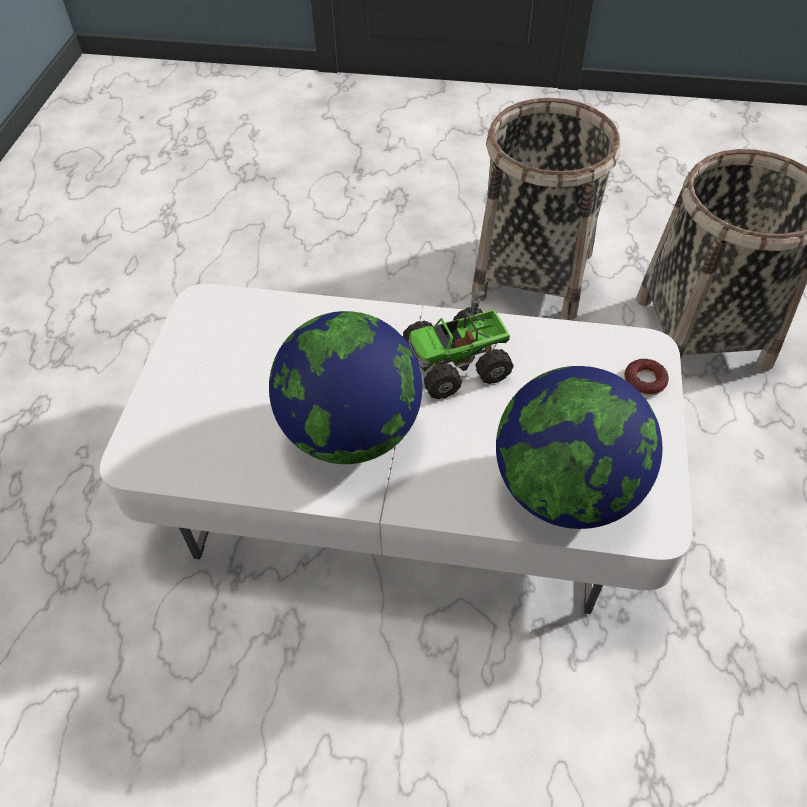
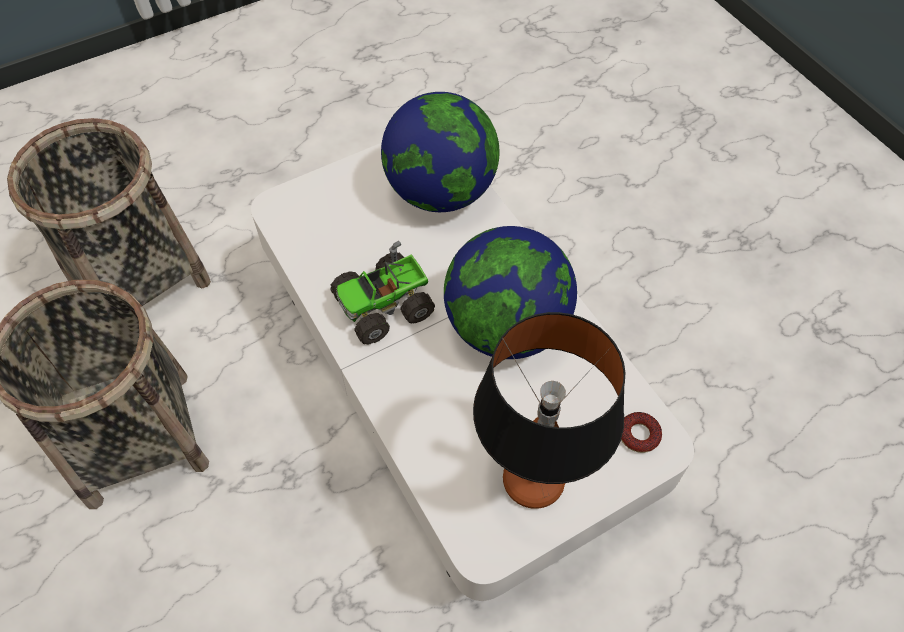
camera: 130 degrees left, 5 degrees up
toy truck [402,291,514,399] -> toy truck turned 120 degrees clockwise [330,241,435,345]
donut [625,359,669,396] -> donut moved to [621,412,662,453]
none -> table lamp [473,312,625,509]

